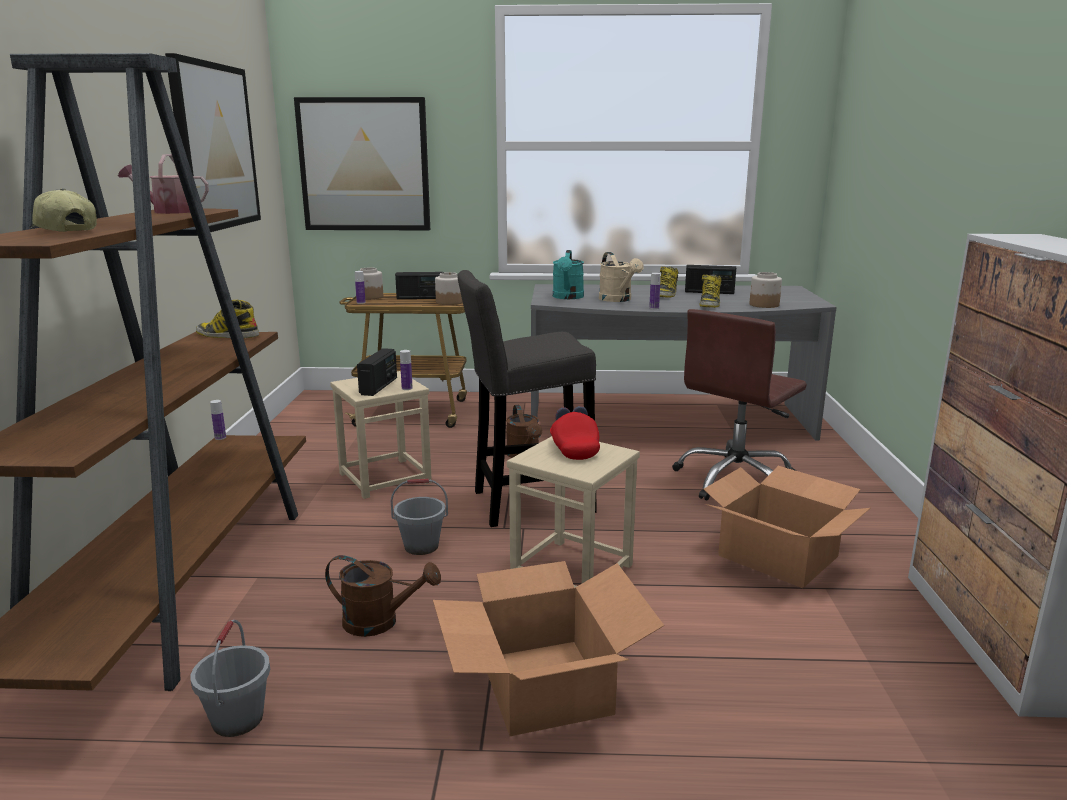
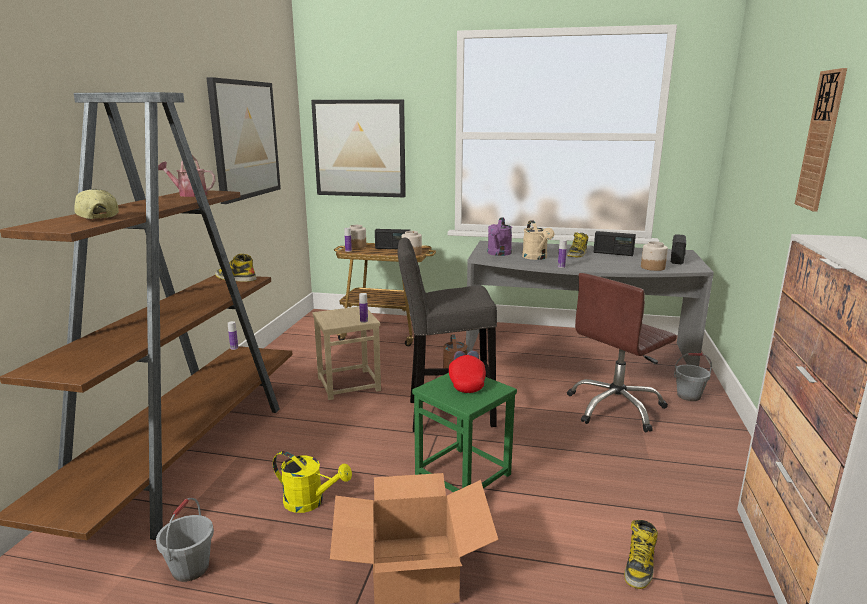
camera: 10 degrees right, 0 degrees up
brown watering can [325,555,441,637] -> yellow watering can [273,451,352,513]
radio [357,348,397,396] -> radio moved to [671,234,686,264]
grey bucket [391,479,448,555] -> grey bucket moved to [674,353,712,401]
beige stool [507,436,640,588] -> green stool [412,373,517,492]
turquoise watering can [553,250,584,299] -> purple watering can [488,217,512,256]
boot [700,274,721,308] -> boot moved to [624,520,658,589]
cardboard box [703,466,870,588] -> none
none -> wall clock [795,68,847,212]

